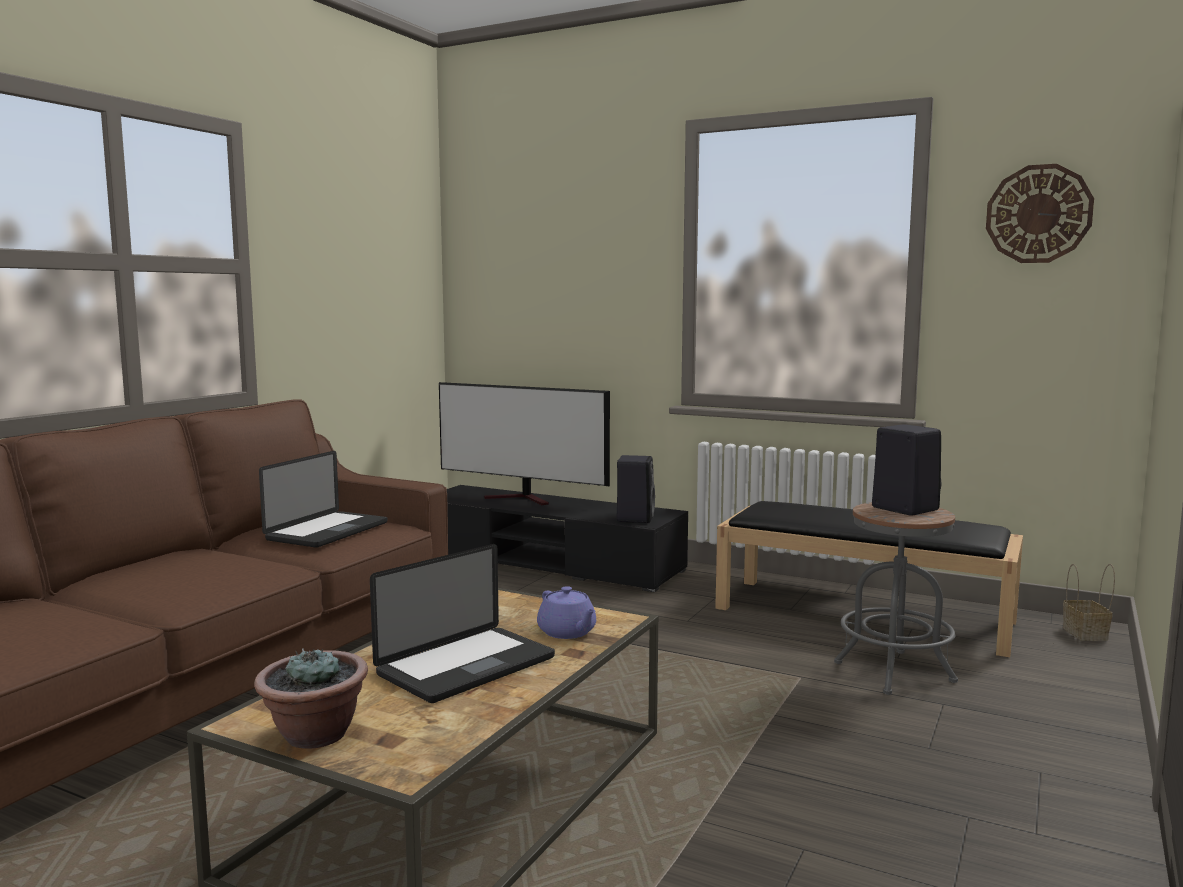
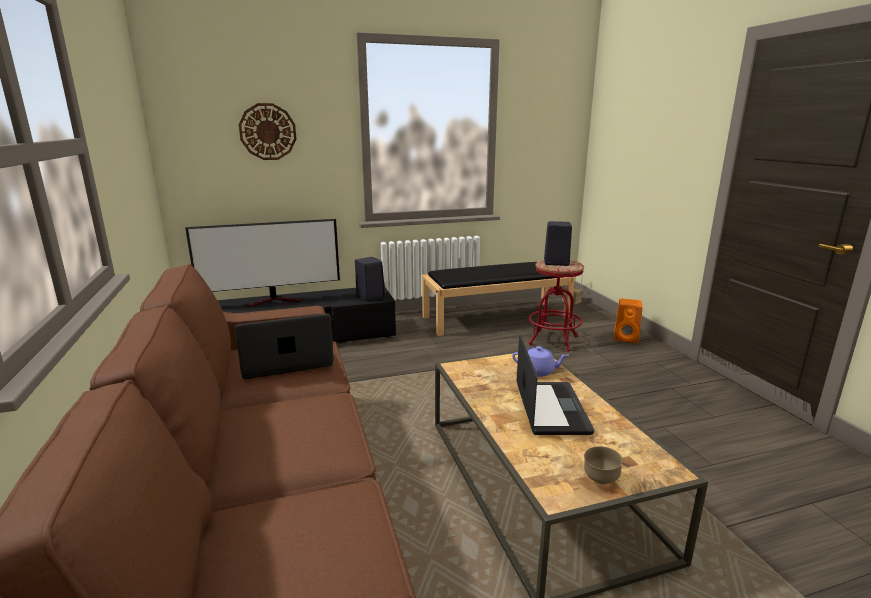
camera: 45 degrees left, 10 degrees up
potted plant [254,649,368,748] -> brown bowl [584,446,623,484]
laptop [259,451,387,548] -> laptop turned 90 degrees counterclockwise [235,314,334,379]
grey stool [834,502,958,695] -> red stool [529,260,584,351]
wall clock [986,164,1094,263] -> wall clock moved to [239,103,297,160]
none -> orange speaker [614,298,642,343]

